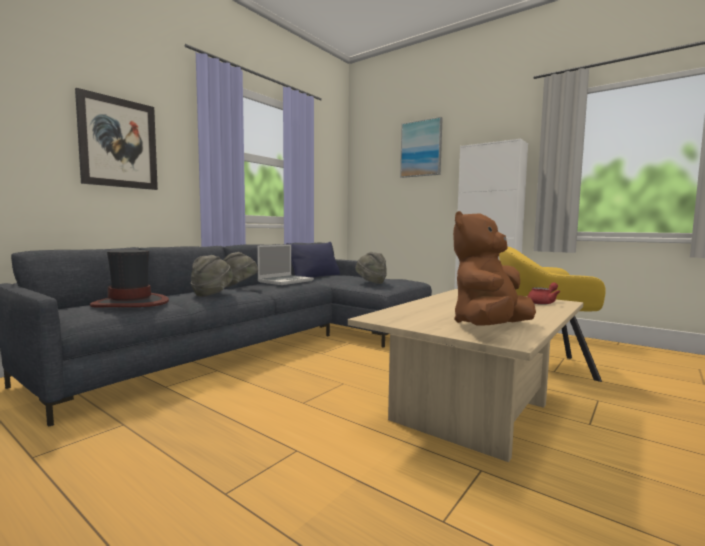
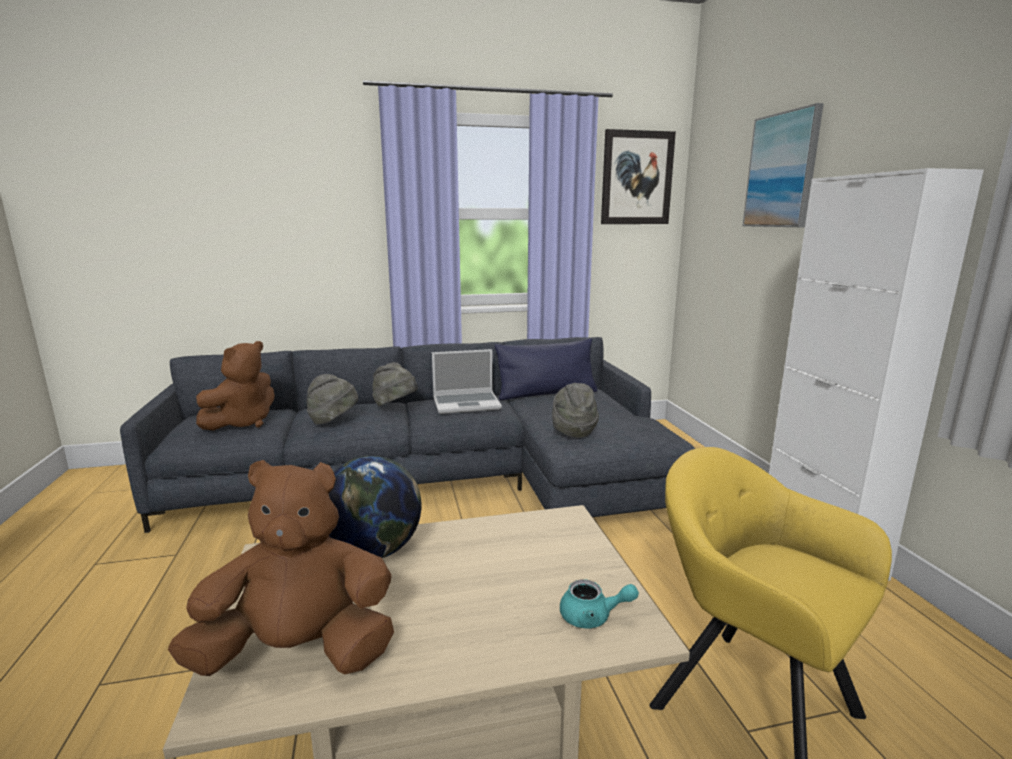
camera: 40 degrees right, 10 degrees up
picture [75,88,158,190] -> picture moved to [601,129,676,224]
hat [90,250,169,307] -> brown plush toy [196,341,275,430]
red teapot [527,283,560,305] -> turquoise teapot [560,580,639,629]
none -> globe [329,456,422,558]

